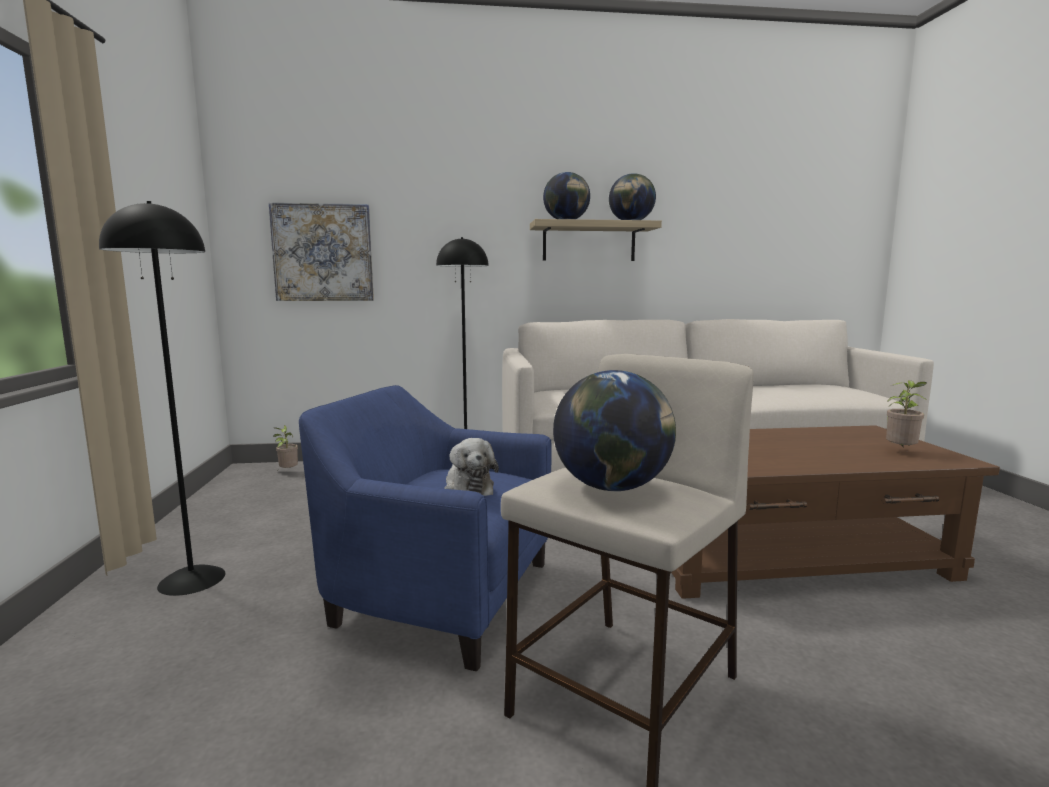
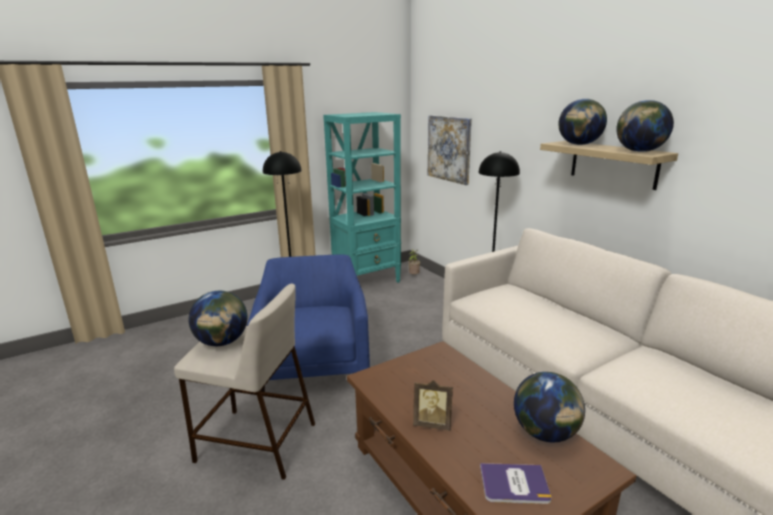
camera: 65 degrees right, 10 degrees up
plush toy [444,438,499,496] -> none
potted plant [886,380,928,448] -> book [480,463,551,504]
none -> turquoise bookcase [323,112,401,283]
none -> picture frame [413,380,453,431]
none -> globe [514,372,585,442]

